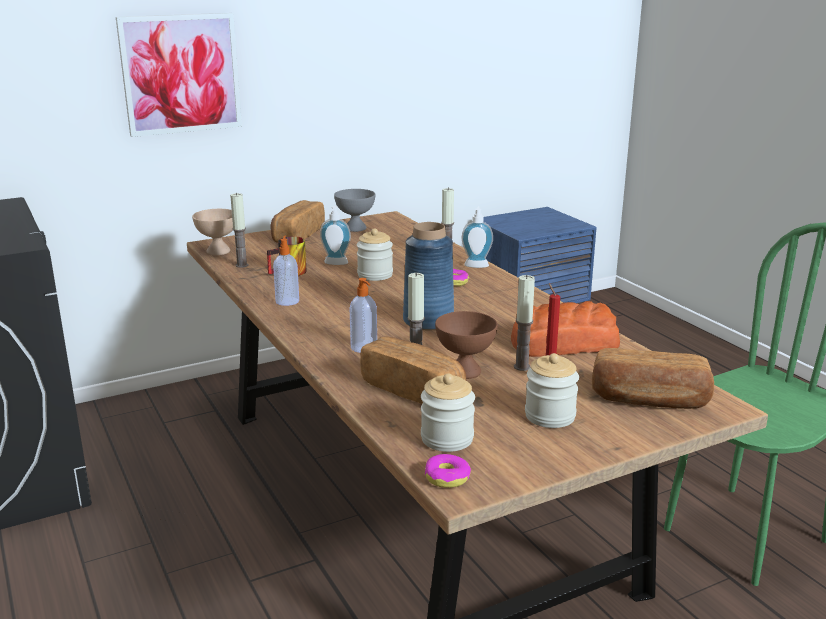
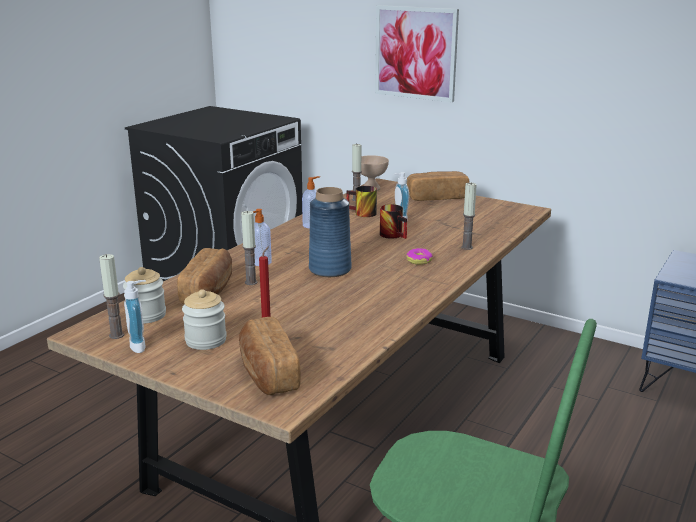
camera: 60 degrees right, 0 degrees up
grey bowl [334,189,375,232] -> none
jar [357,228,393,281] -> mug [380,204,407,239]
donut [425,454,471,488] -> none
brown bowl [435,311,498,379] -> none
soap dispenser [462,206,493,268] -> soap dispenser moved to [124,280,146,353]
bread [511,301,620,357] -> none
candle [514,275,535,371] -> candle moved to [99,254,124,339]

